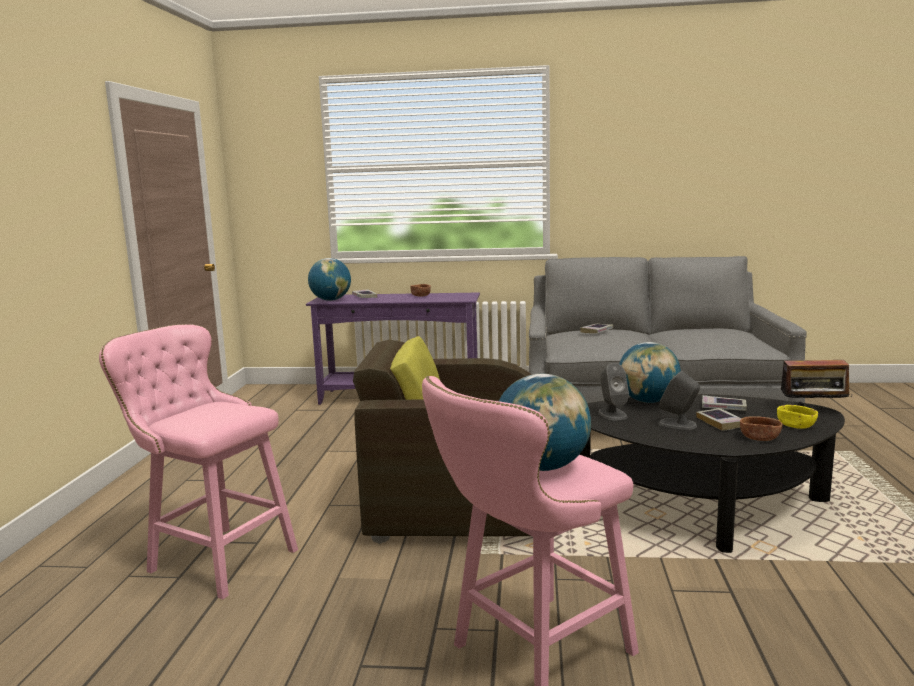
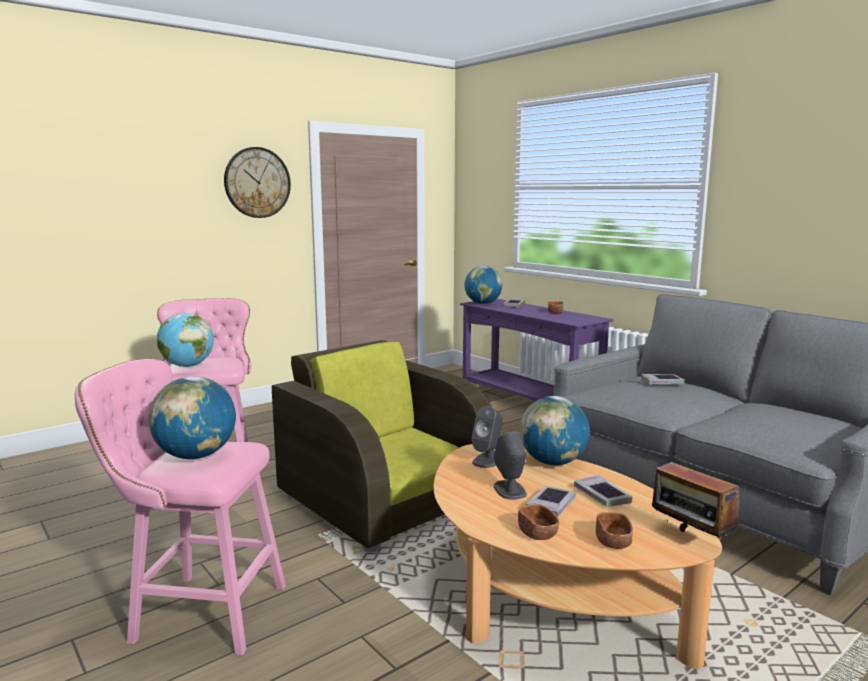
camera: 45 degrees right, 0 degrees up
black coffee table [580,394,845,553] -> beige coffee table [434,444,722,670]
yellow bowl [777,405,818,429] -> brown bowl [596,512,633,549]
none -> globe [157,313,214,367]
none -> wall clock [224,147,291,218]

